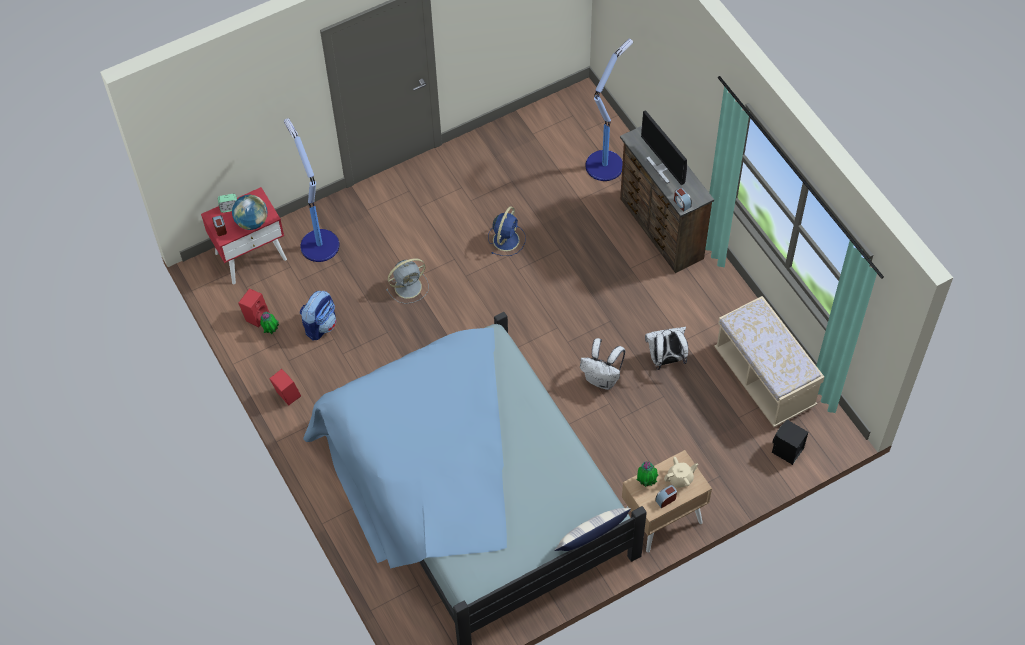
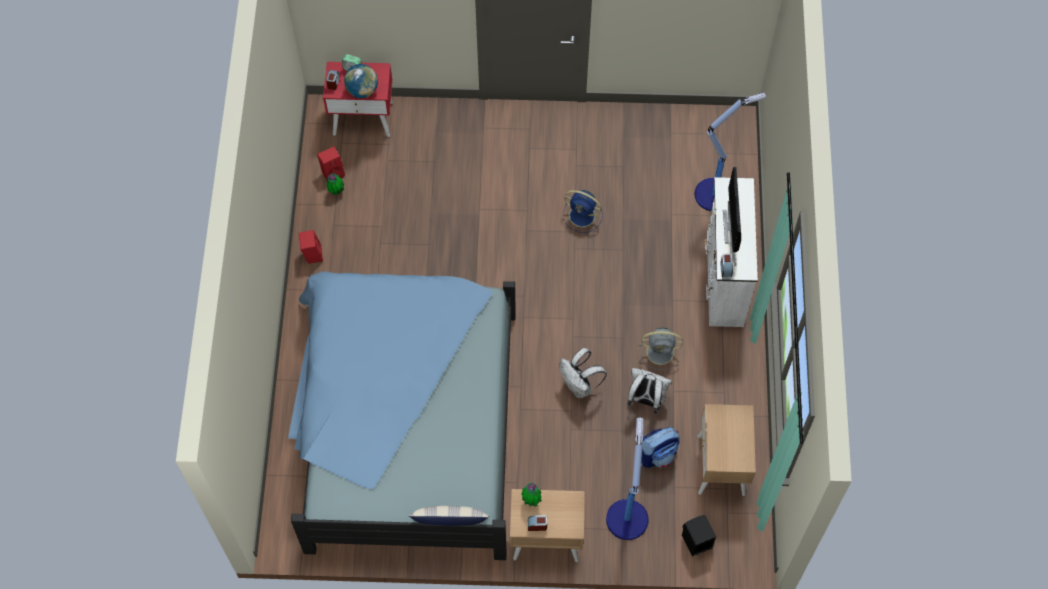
camera: 30 degrees right, 5 degrees up
floor lamp [284,118,339,262] -> floor lamp moved to [606,418,649,540]
backpack [300,291,336,340] -> backpack moved to [641,427,679,468]
grey fan [386,258,429,304] -> grey fan moved to [639,328,683,370]
blue fan [488,206,526,256] -> blue fan turned 60 degrees clockwise [563,190,603,233]
brown dresser [620,126,714,273] -> white dresser [705,177,758,327]
beige teapot [664,457,698,488] -> none
beige bench [714,296,824,427] -> beige nightstand [697,404,756,496]

